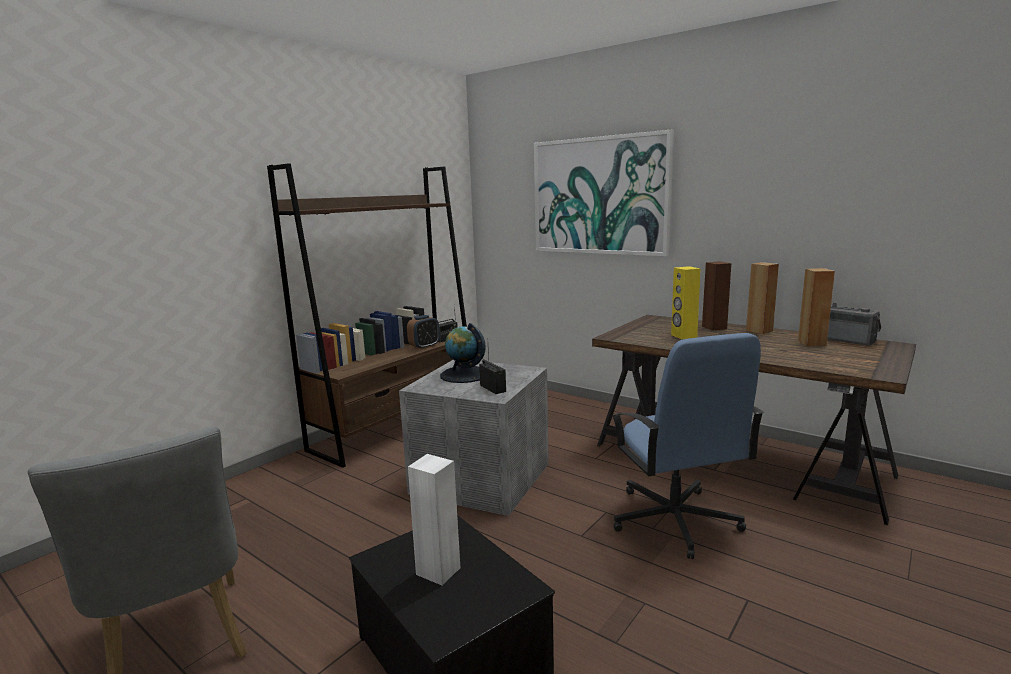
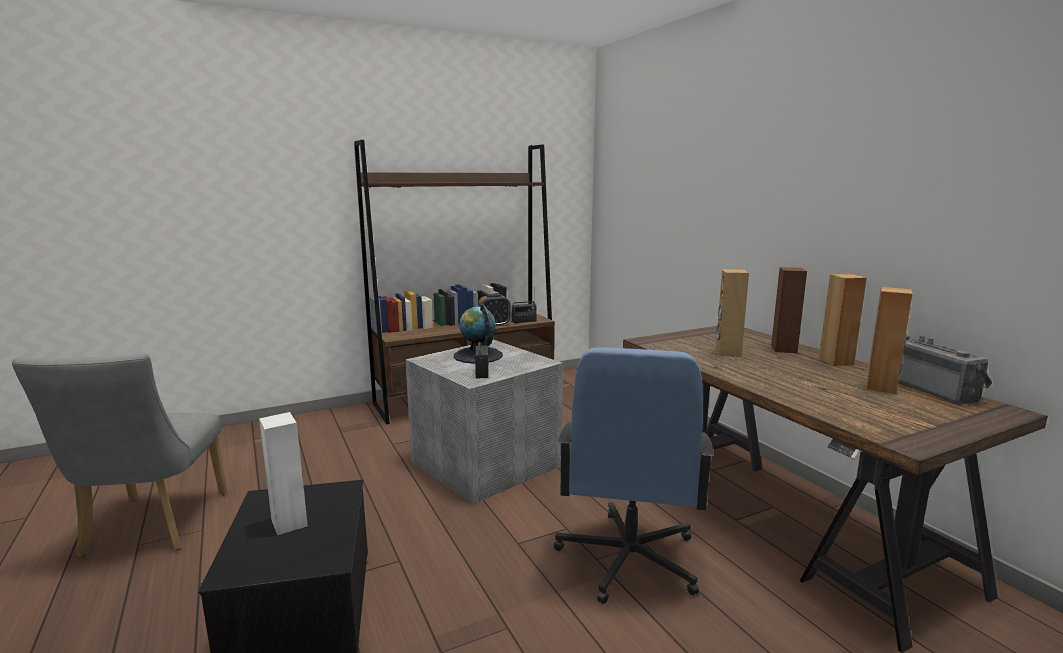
camera: 25 degrees right, 0 degrees up
picture [534,130,674,256] -> none
yellow speaker [671,266,701,339] -> brown speaker [716,269,749,357]

